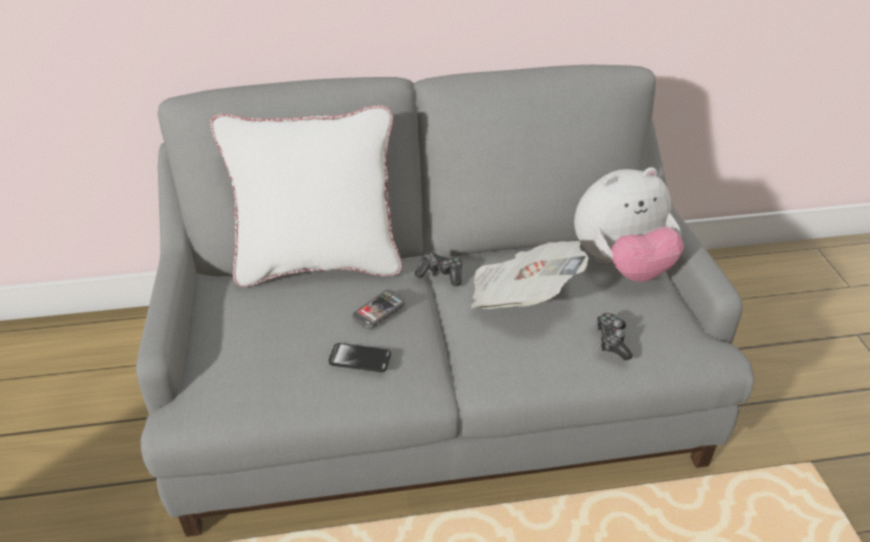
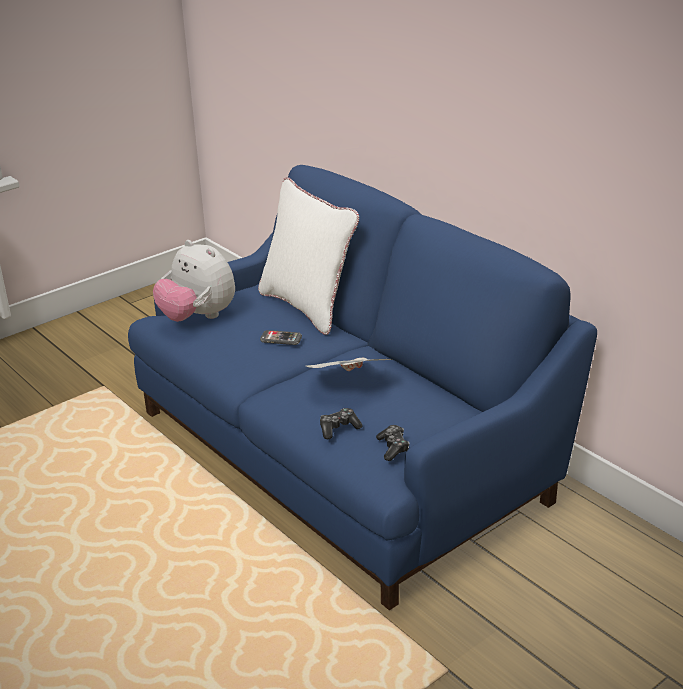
camera: 60 degrees right, 10 degrees down
grey sofa [136,65,754,537] -> blue sofa [128,165,597,610]
phone [328,343,391,372] -> none
game controller [415,252,462,286] -> game controller moved to [376,425,409,461]
plush toy [574,167,684,282] -> plush toy moved to [153,240,235,322]

